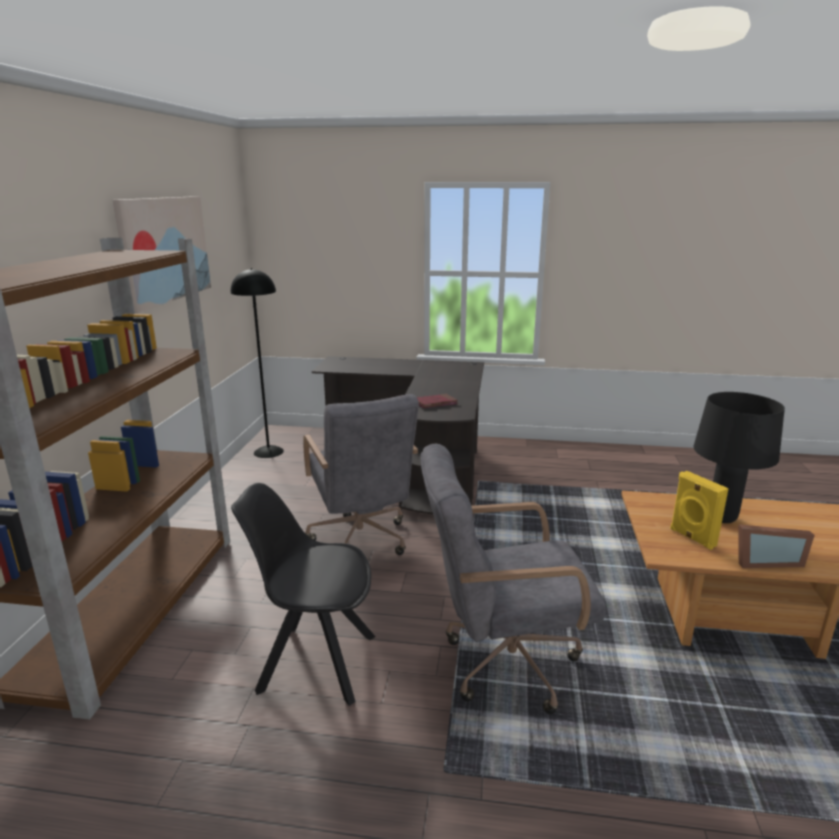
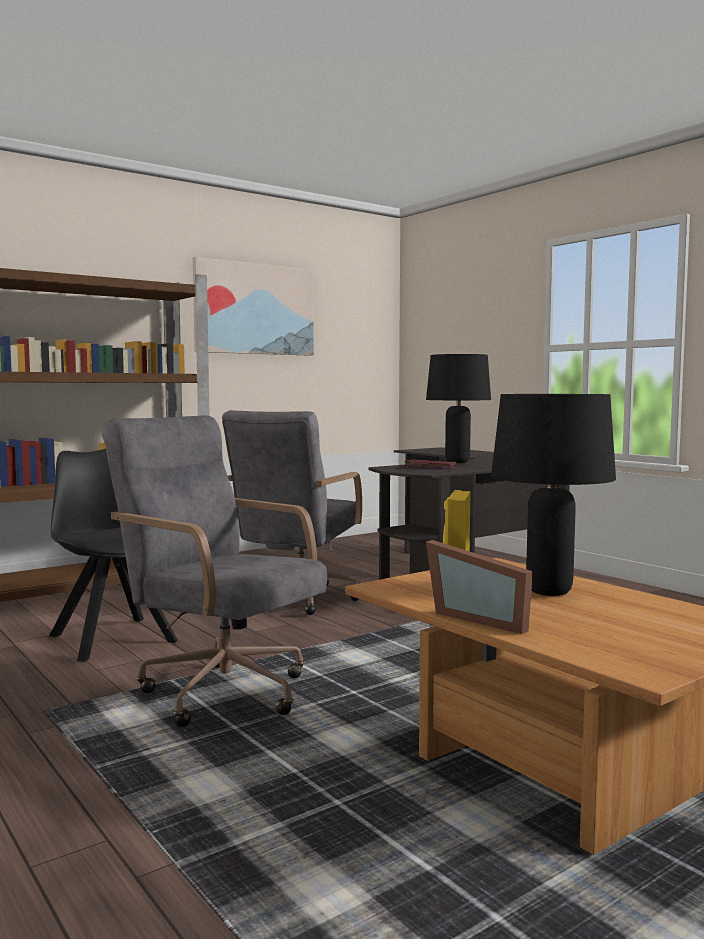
camera: 45 degrees right, 15 degrees down
black floor lamp [231,268,284,458] -> none
none -> black table lamp [426,354,491,463]

